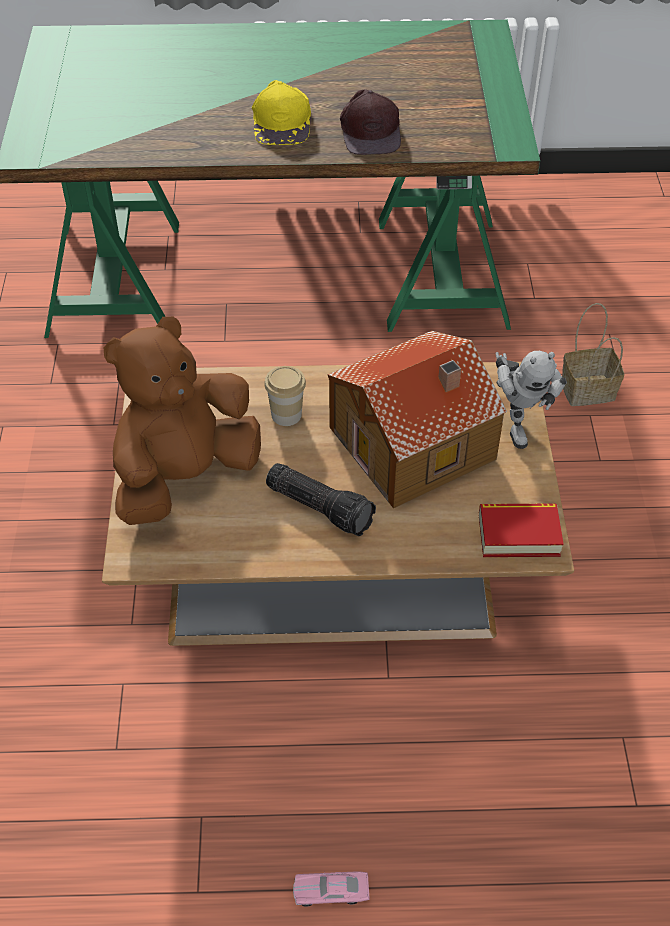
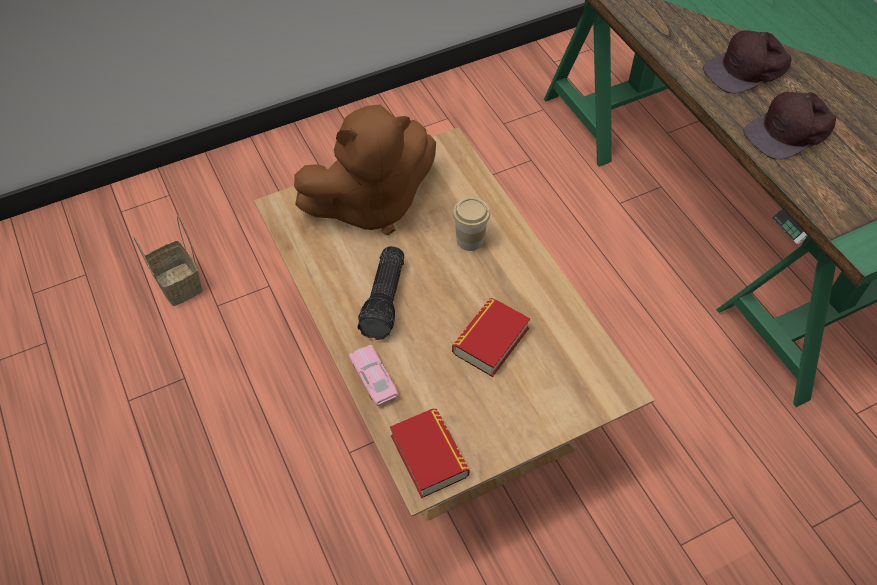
camera: 65 degrees right, 5 degrees up
brown plush toy [104,317,261,525] -> brown plush toy turned 135 degrees clockwise [294,104,436,235]
yellow cap [252,80,311,145] -> brown cap [703,30,791,94]
pink toy car [293,871,370,907] -> pink toy car moved to [349,345,398,406]
toy house [327,331,507,509] -> book [452,298,530,377]
toy robot [495,351,567,449] -> none
basket [562,303,624,406] -> basket moved to [133,215,203,306]

